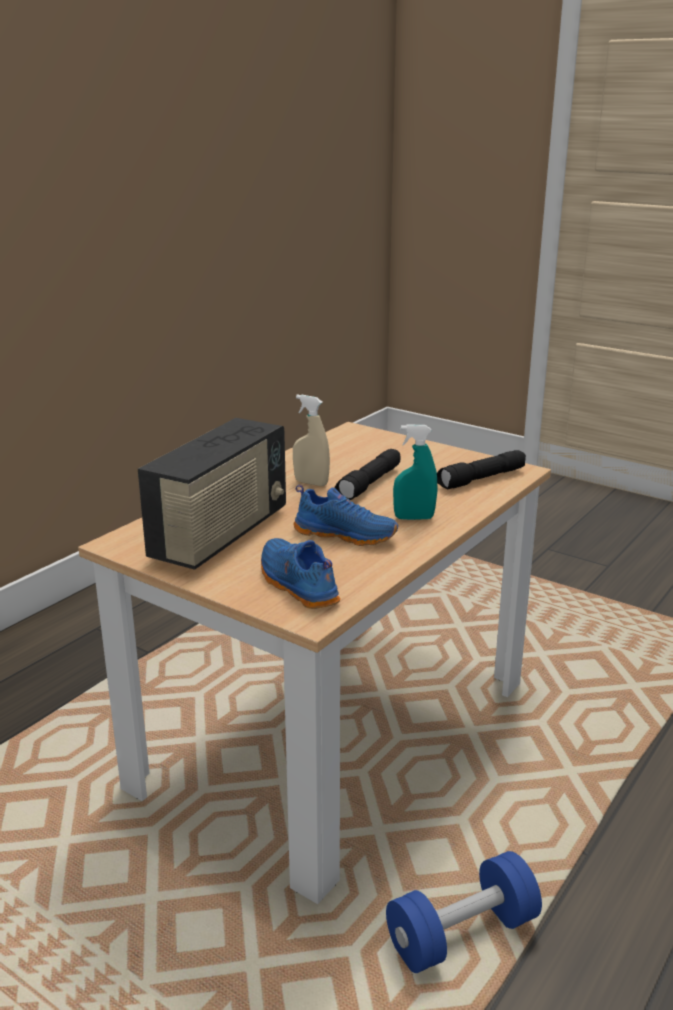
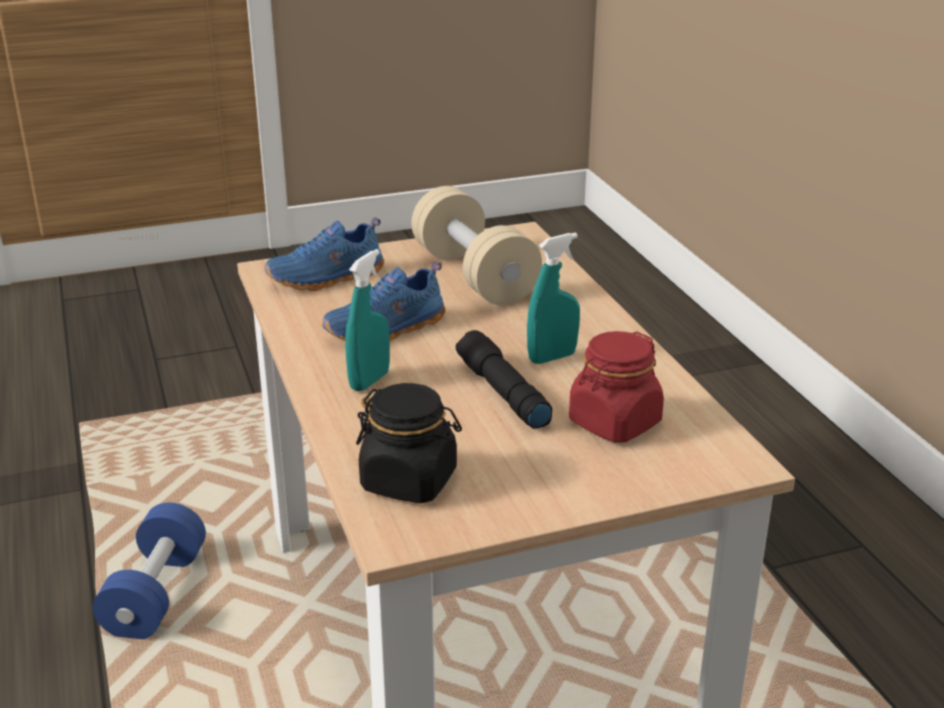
camera: 125 degrees right, 5 degrees up
radio [138,418,286,570] -> beige dumbbell [411,186,542,305]
blue shoe [261,538,341,609] -> blue shoe turned 150 degrees clockwise [264,218,384,291]
beige spray bottle [293,395,330,486] -> turquoise spray bottle [527,233,580,364]
black flashlight [437,450,526,490] -> black jar [356,383,462,503]
none -> red jar [569,331,664,442]

